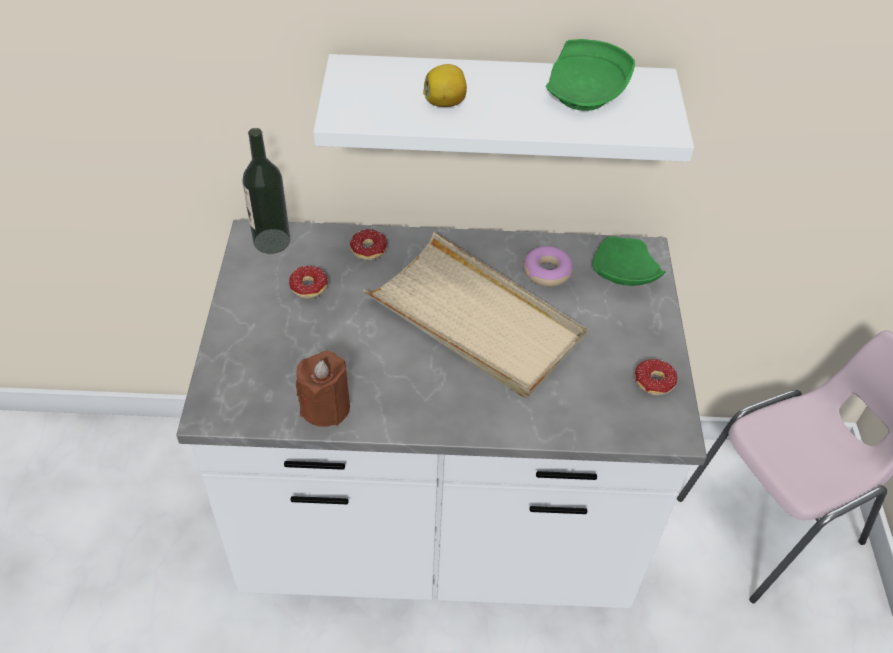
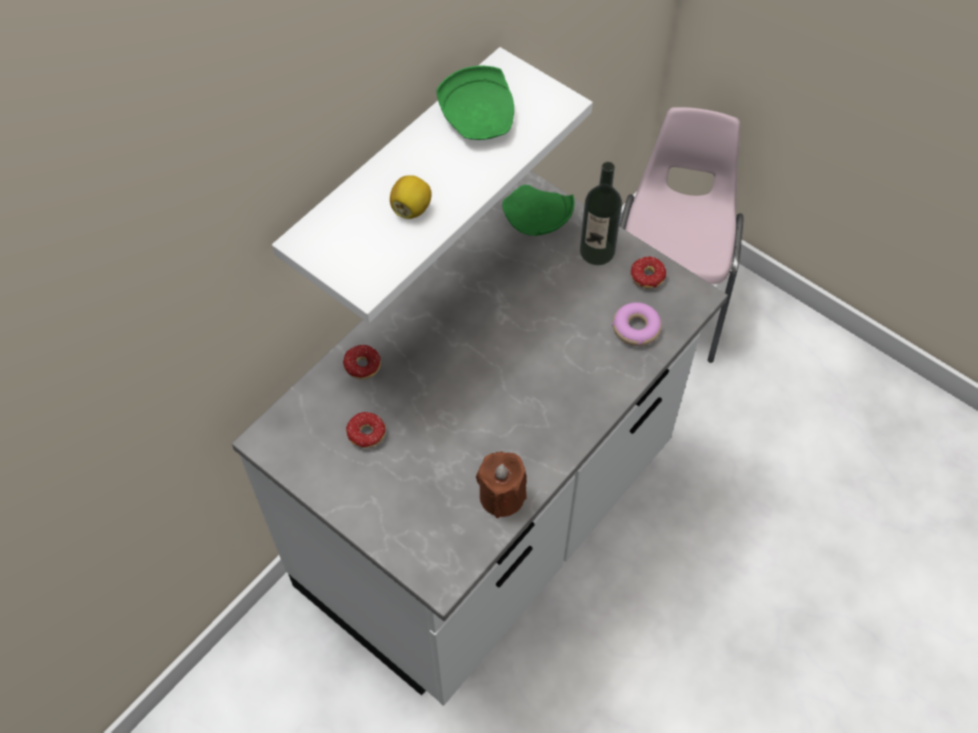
camera: 50 degrees left, 10 degrees up
bottle [242,128,290,254] -> bottle moved to [580,162,622,265]
beige tray [363,232,587,398] -> none
donut [523,246,573,287] -> donut moved to [612,302,662,346]

